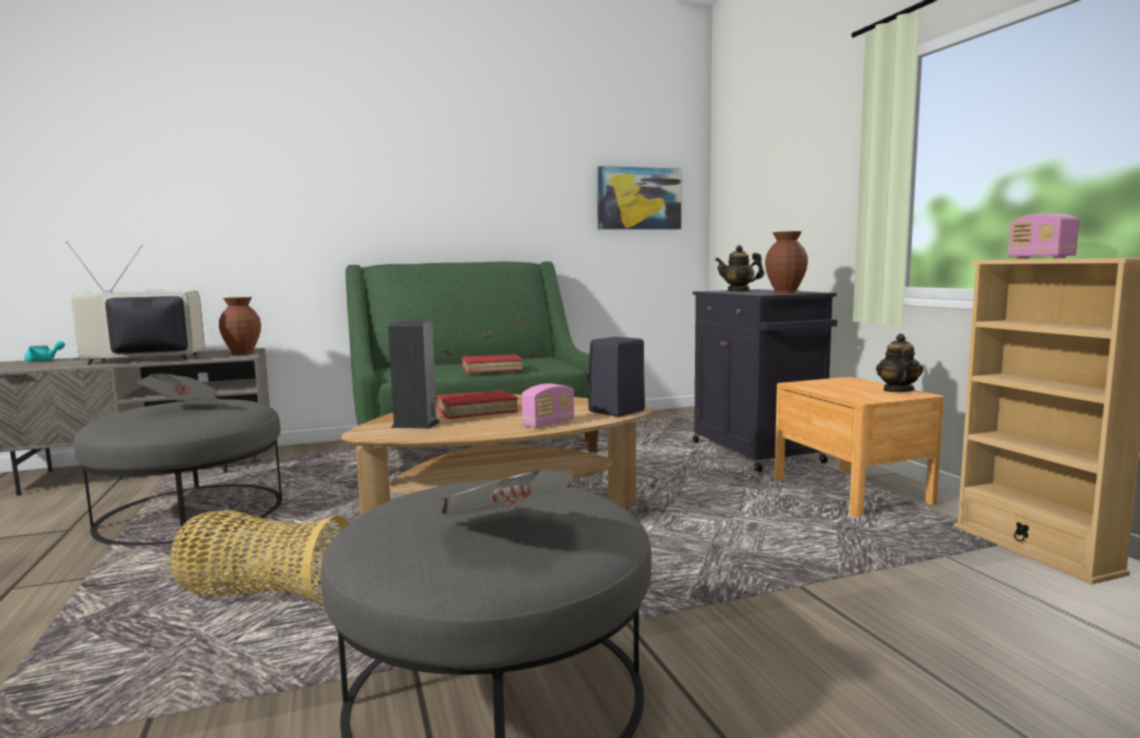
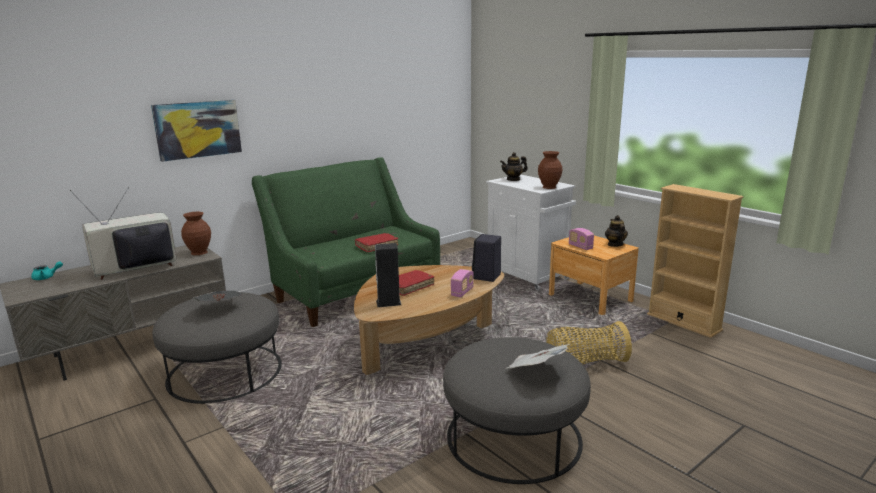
camera: 20 degrees left, 10 degrees up
basket [170,510,350,605] -> basket moved to [546,321,632,365]
picture [597,166,682,230] -> picture moved to [151,100,242,162]
black cabinet [693,289,837,472] -> white cabinet [486,175,576,291]
radio [1008,214,1079,259] -> radio moved to [569,228,594,250]

